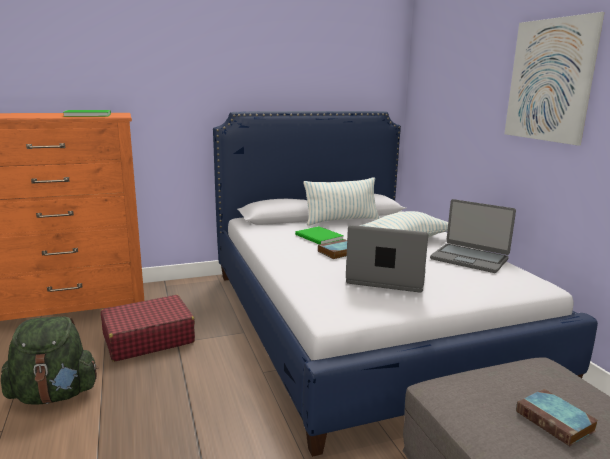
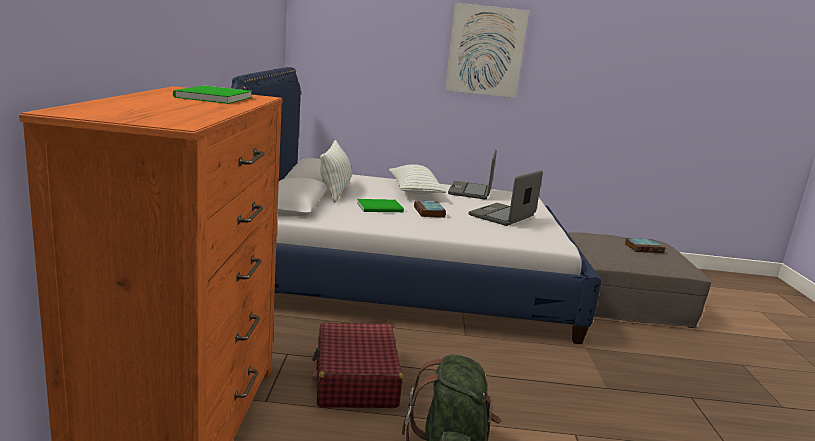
camera: 70 degrees left, 0 degrees up
laptop [430,199,516,273] -> laptop turned 135 degrees clockwise [448,149,497,200]

